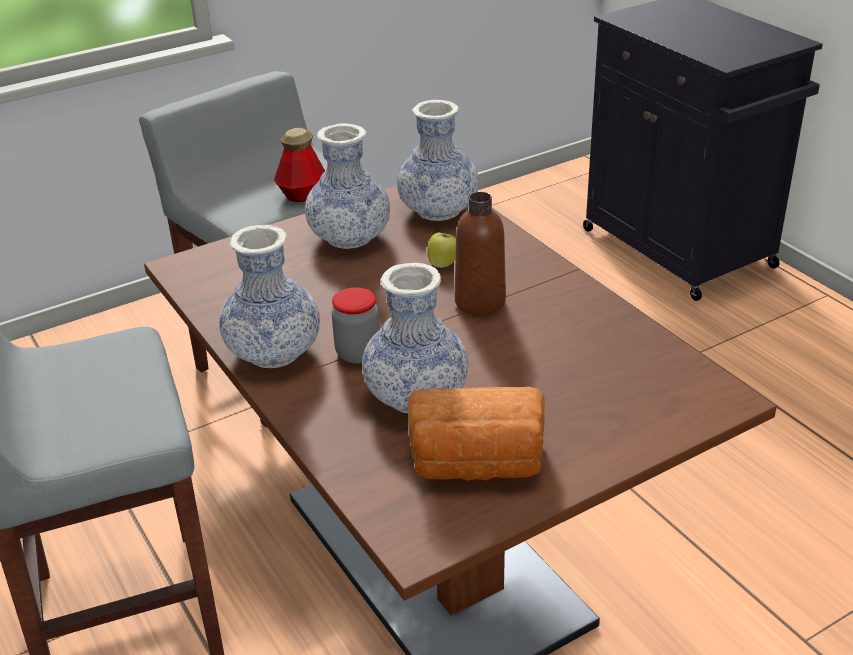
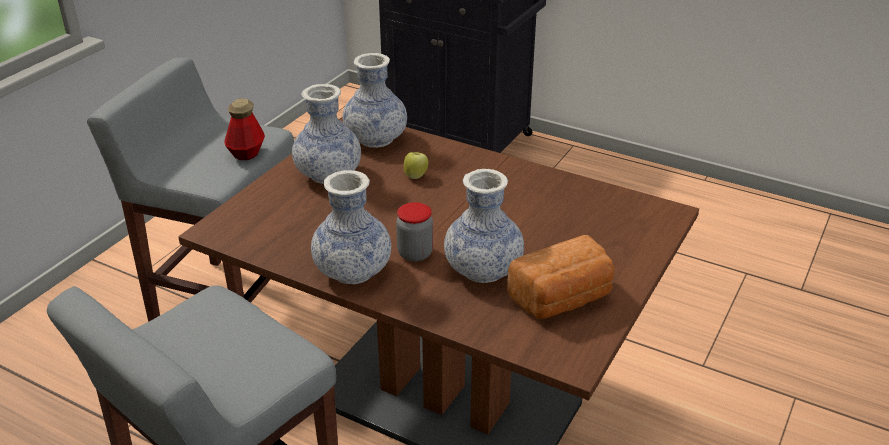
camera: 30 degrees left, 0 degrees up
brown bottle [455,192,506,315] -> none

